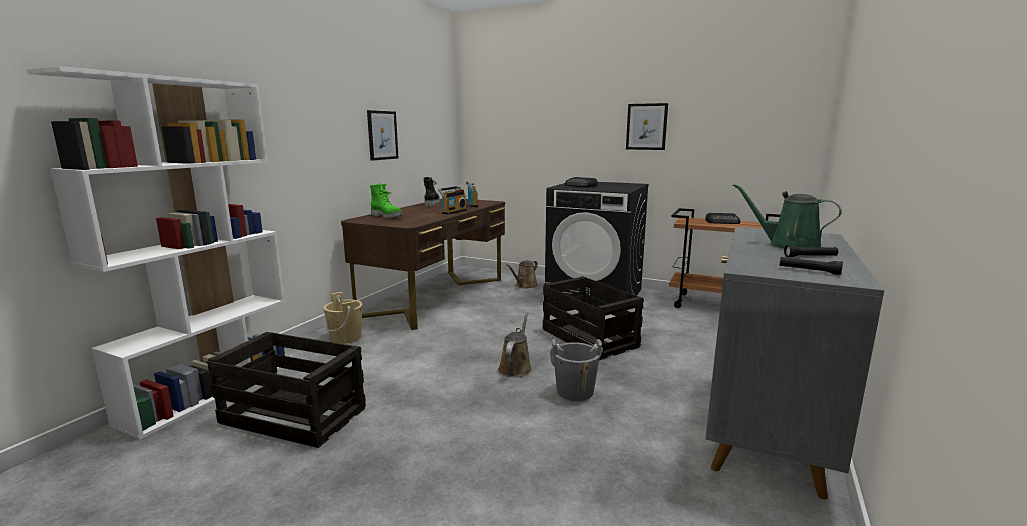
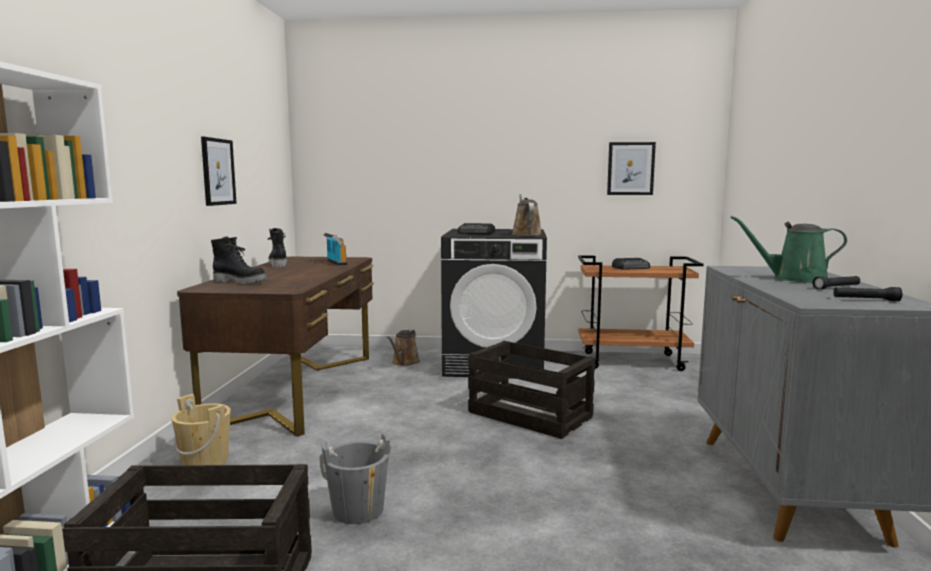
camera: 20 degrees left, 5 degrees down
green boot [370,183,402,218] -> black boot [211,236,267,284]
radio [438,186,467,215] -> none
brown watering can [498,313,532,377] -> brown watering can moved to [512,194,542,236]
grey bucket [550,339,603,401] -> grey bucket moved to [320,432,392,524]
picture [626,103,668,150] -> picture moved to [607,142,656,195]

